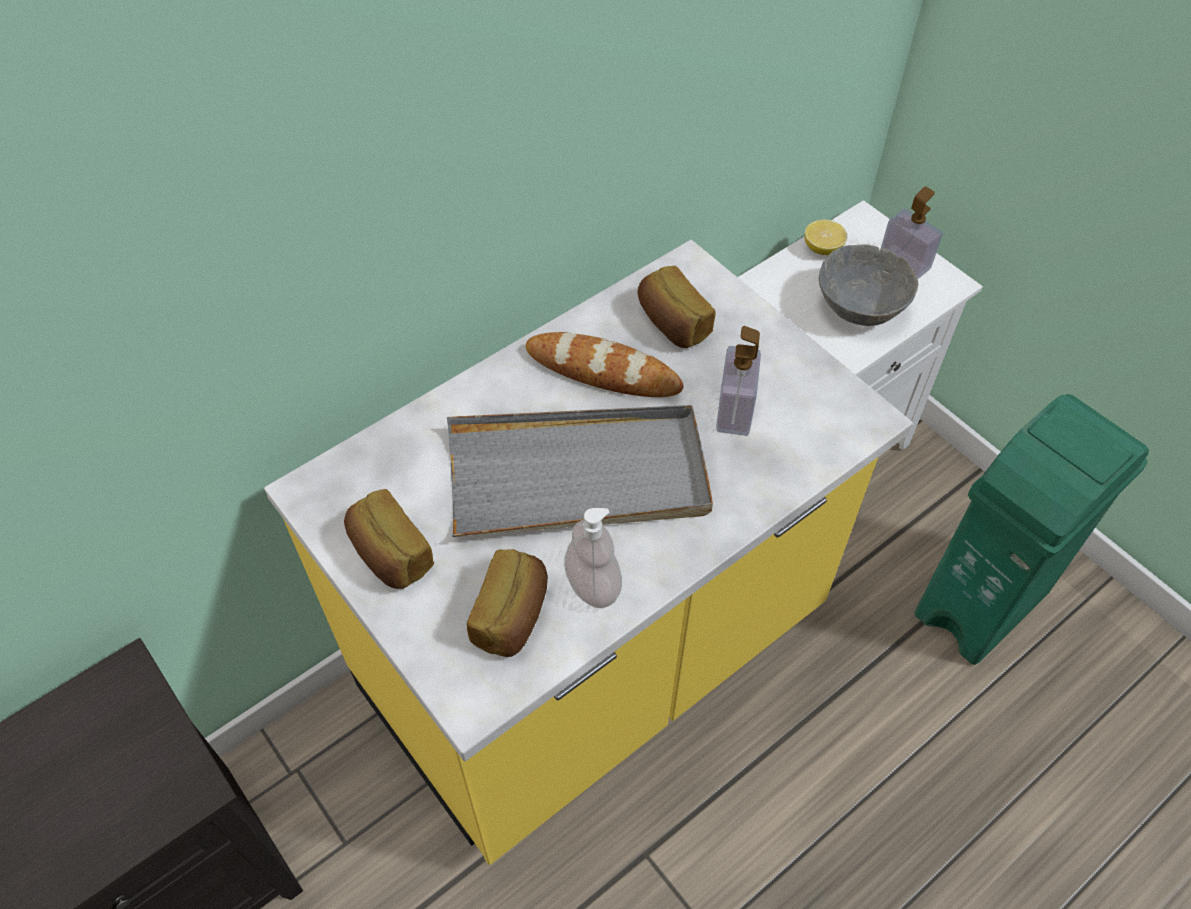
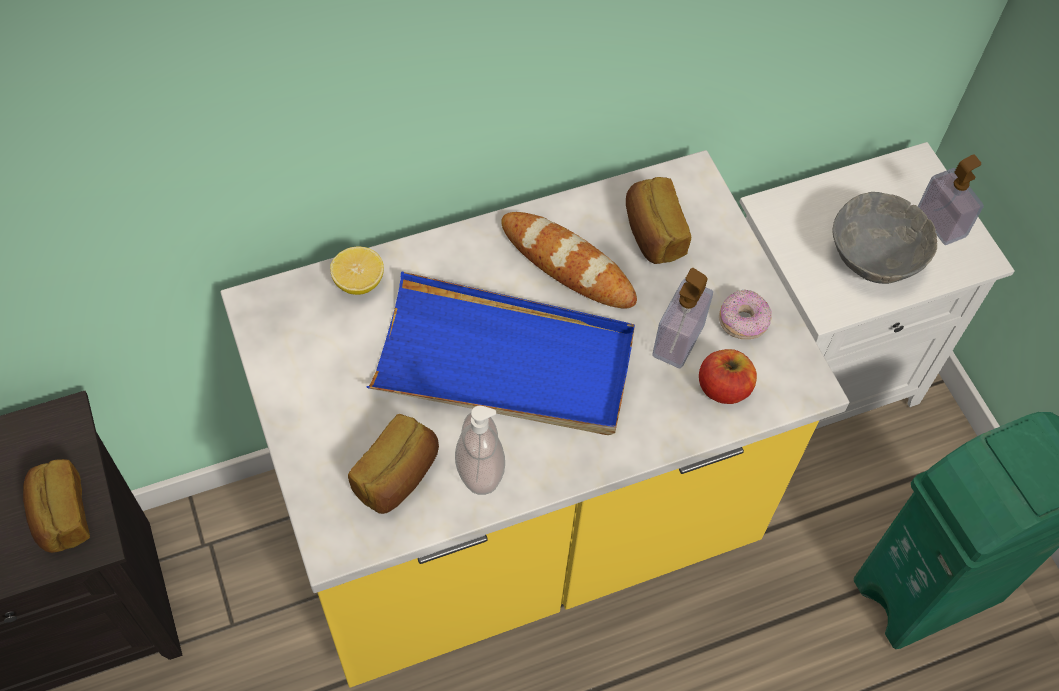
camera: 15 degrees right, 5 degrees up
bread [344,489,434,589] -> bread moved to [23,459,90,553]
grey tray [447,405,713,537] -> blue tray [367,271,635,435]
lemon [804,220,847,255] -> lemon moved to [330,247,384,295]
none -> apple [699,349,757,404]
none -> donut [719,289,772,339]

